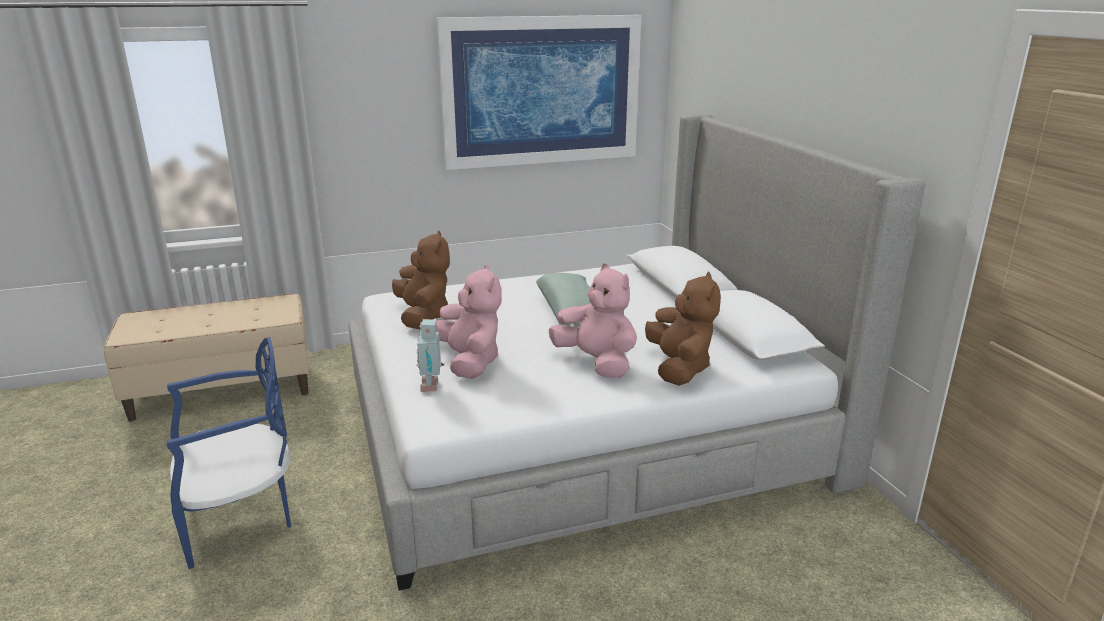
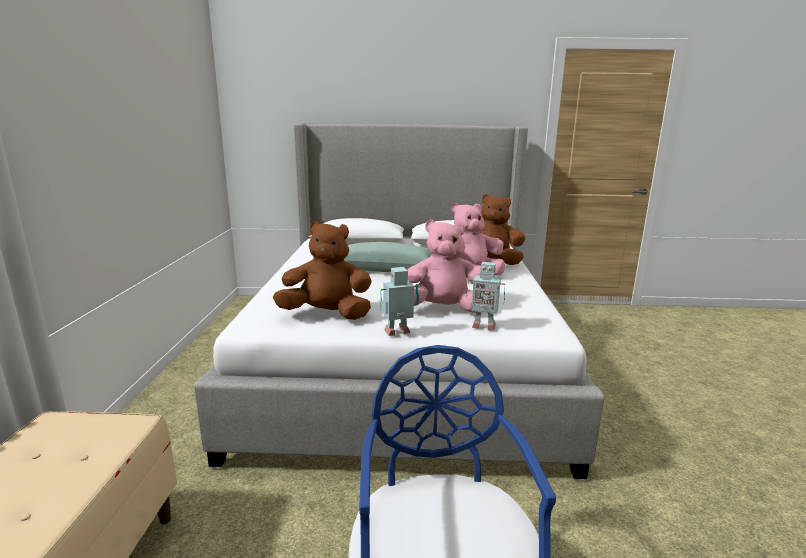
camera: 70 degrees left, 5 degrees down
picture [436,15,641,170] -> none
none -> toy robot [380,267,419,336]

